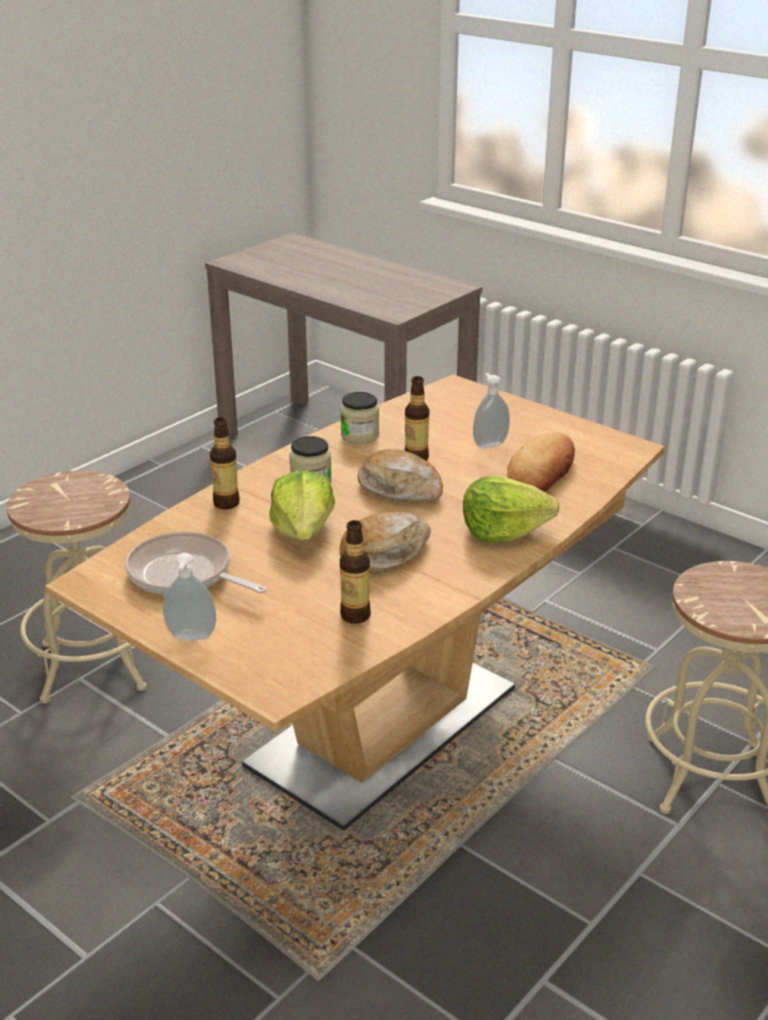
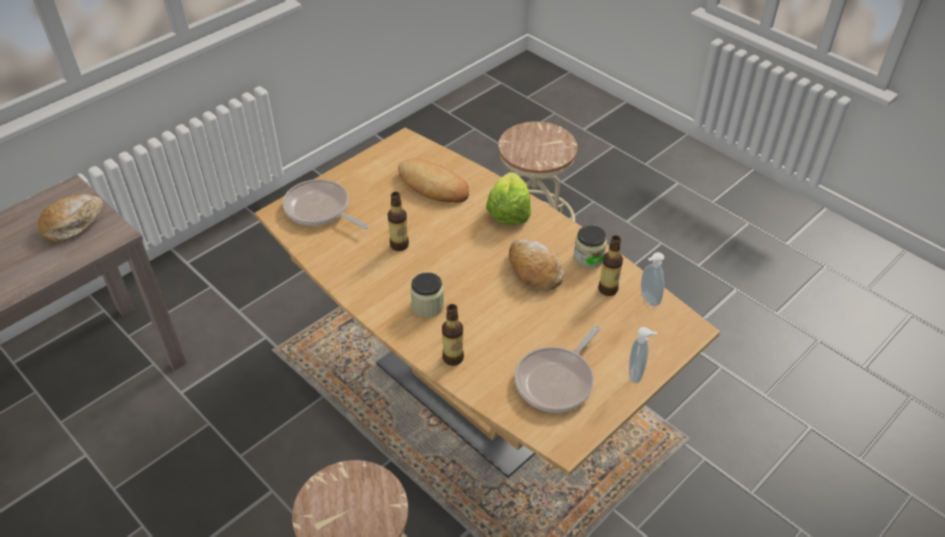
camera: 85 degrees left, 15 degrees up
lettuce [269,470,335,540] -> none
jar [340,392,379,444] -> jar moved to [574,225,607,269]
bread [358,449,443,502] -> bread moved to [38,194,103,243]
soap dispenser [473,373,510,449] -> soap dispenser moved to [641,252,664,307]
none -> frying pan [282,179,369,229]

